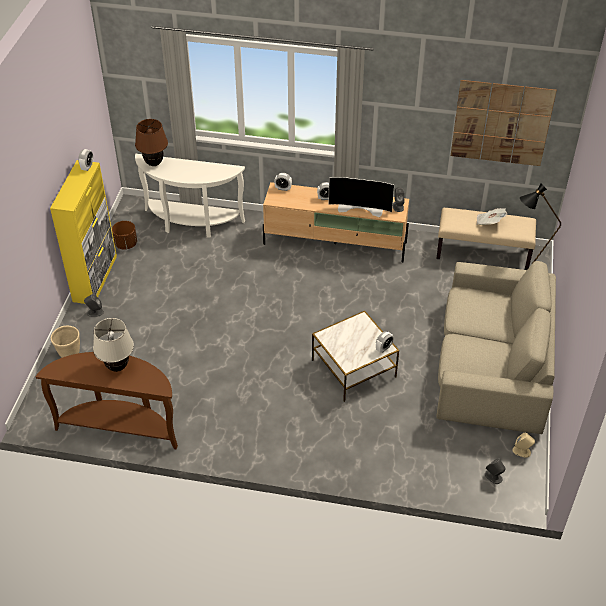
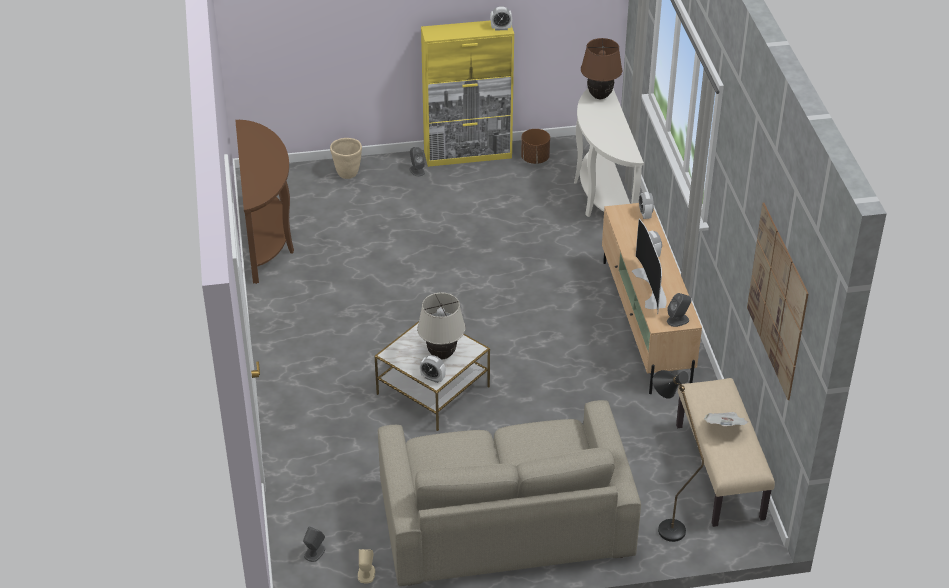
camera: 70 degrees right, 5 degrees down
beige table lamp [93,318,134,372] -> beige table lamp moved to [417,293,465,360]

